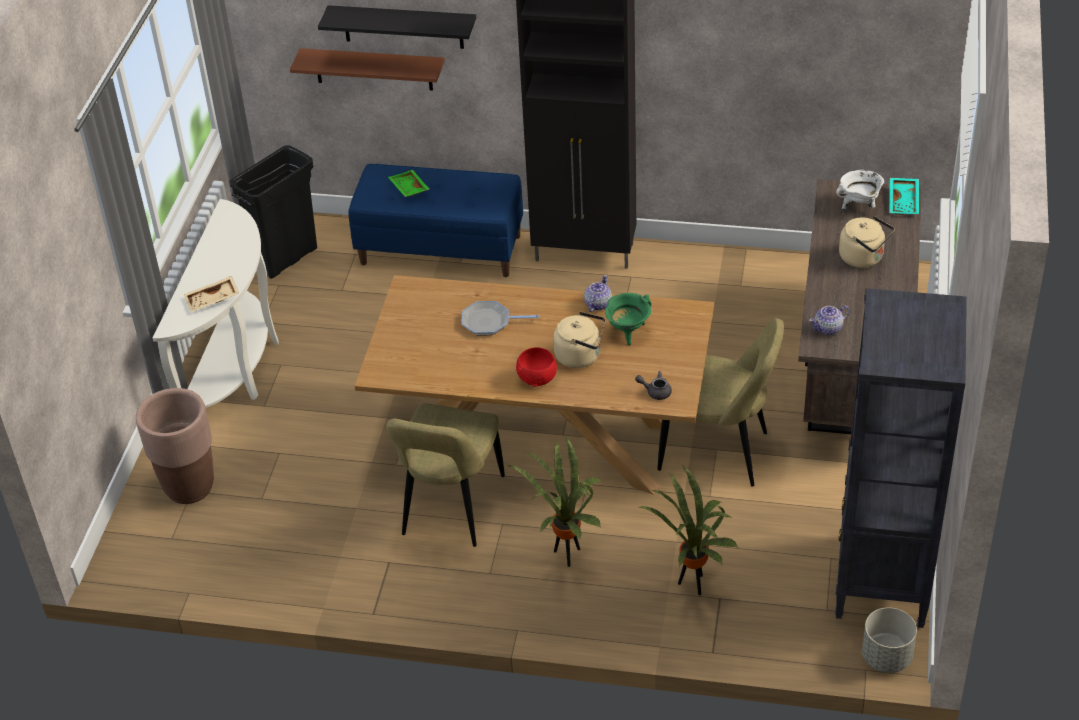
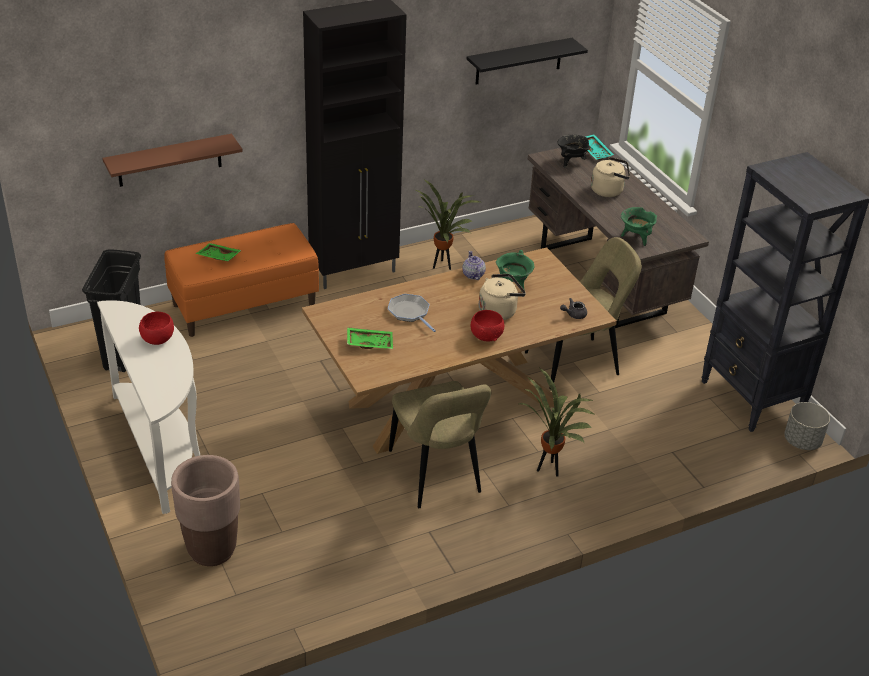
camera: 40 degrees left, 5 degrees down
beige tray [184,276,239,312] -> none
black shelf [318,5,476,49] -> black shelf moved to [467,38,588,85]
blue bench [348,164,523,277] -> orange bench [164,223,319,337]
frying pan [462,301,539,335] -> frying pan turned 90 degrees clockwise [388,294,436,332]
potted plant [638,464,739,595] -> potted plant moved to [414,180,480,270]
teapot [809,305,850,335] -> green cooking pot [621,207,657,246]
white cooking pot [836,170,884,211] -> black cooking pot [557,135,591,168]
none -> red bowl [139,312,174,345]
none -> green tray [347,327,393,349]

